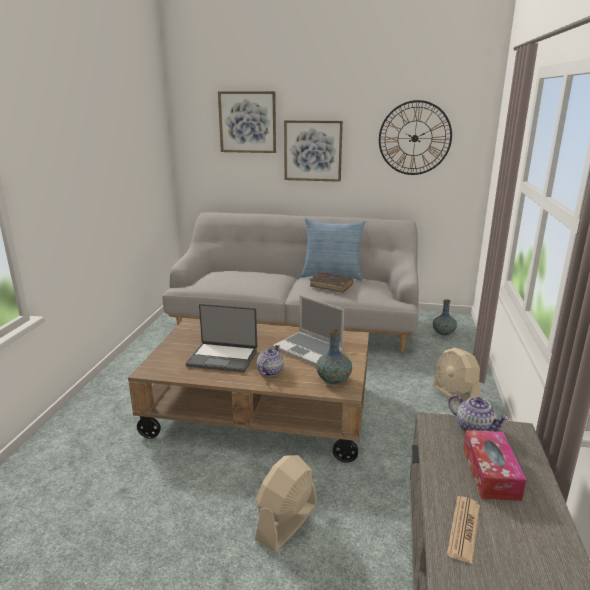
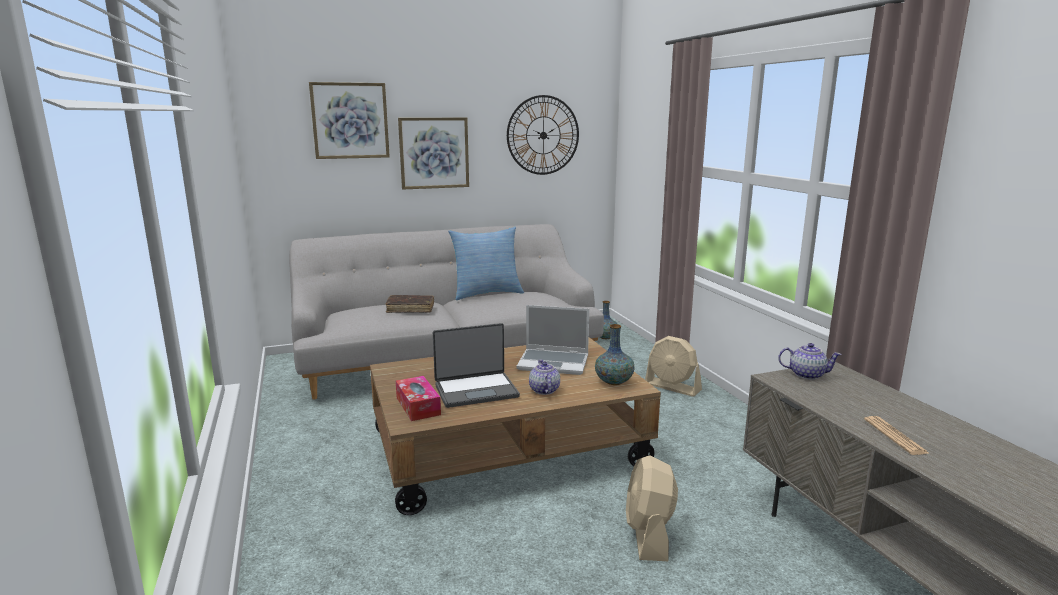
camera: 30 degrees left, 5 degrees down
brown book [310,272,353,293] -> brown book moved to [385,295,434,313]
tissue box [463,430,526,501] -> tissue box moved to [396,376,441,421]

